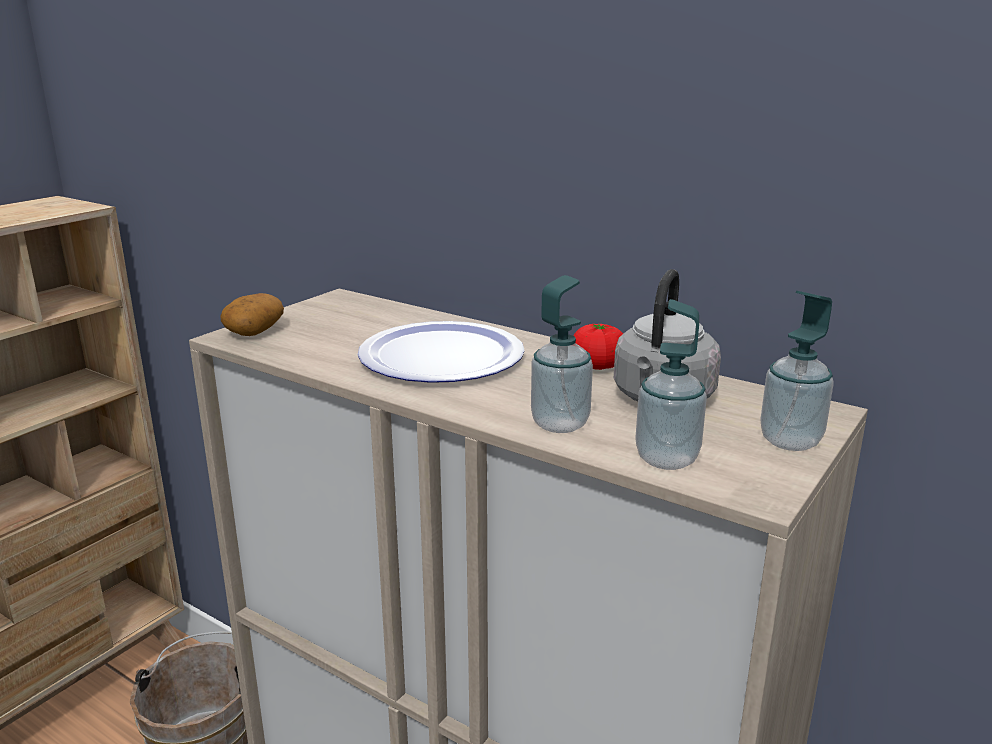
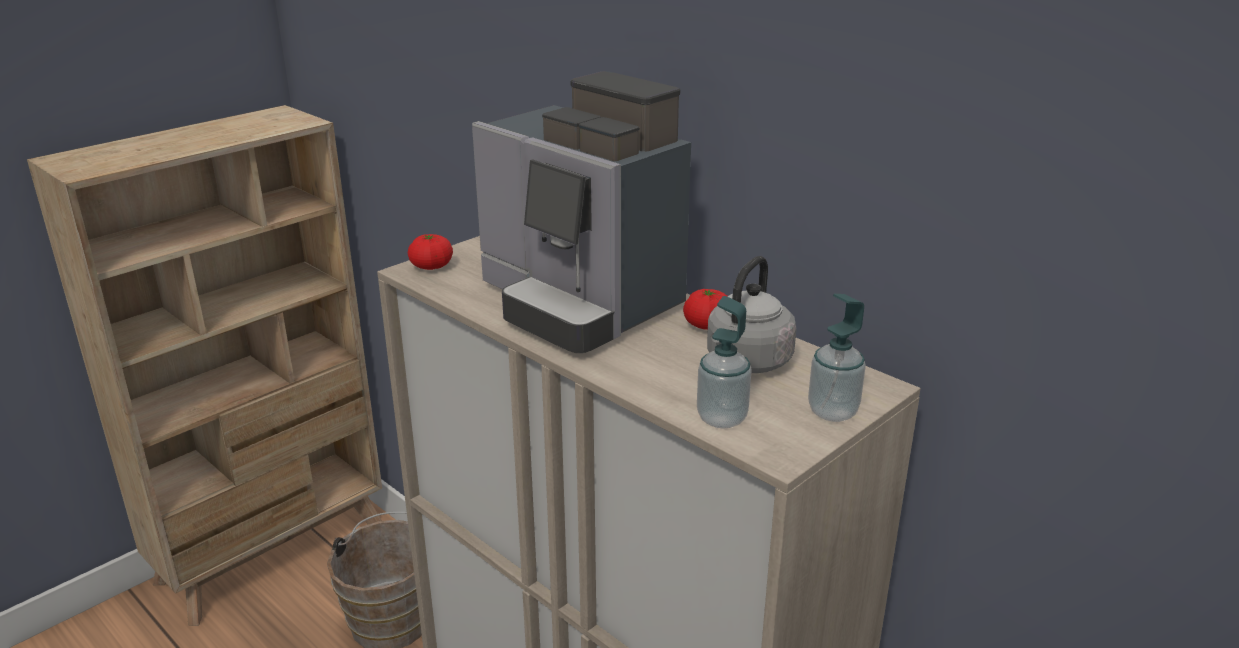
camera: 10 degrees right, 5 degrees up
potato [220,293,284,336] -> tomato [408,234,453,270]
plate [357,321,525,383] -> coffee machine [472,71,691,353]
soap dispenser [531,275,593,433] -> none

